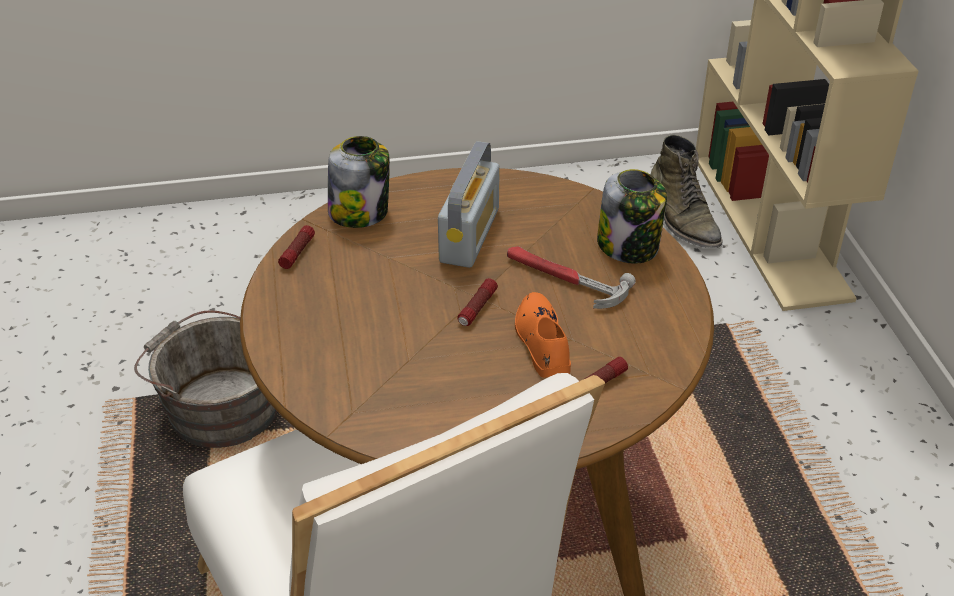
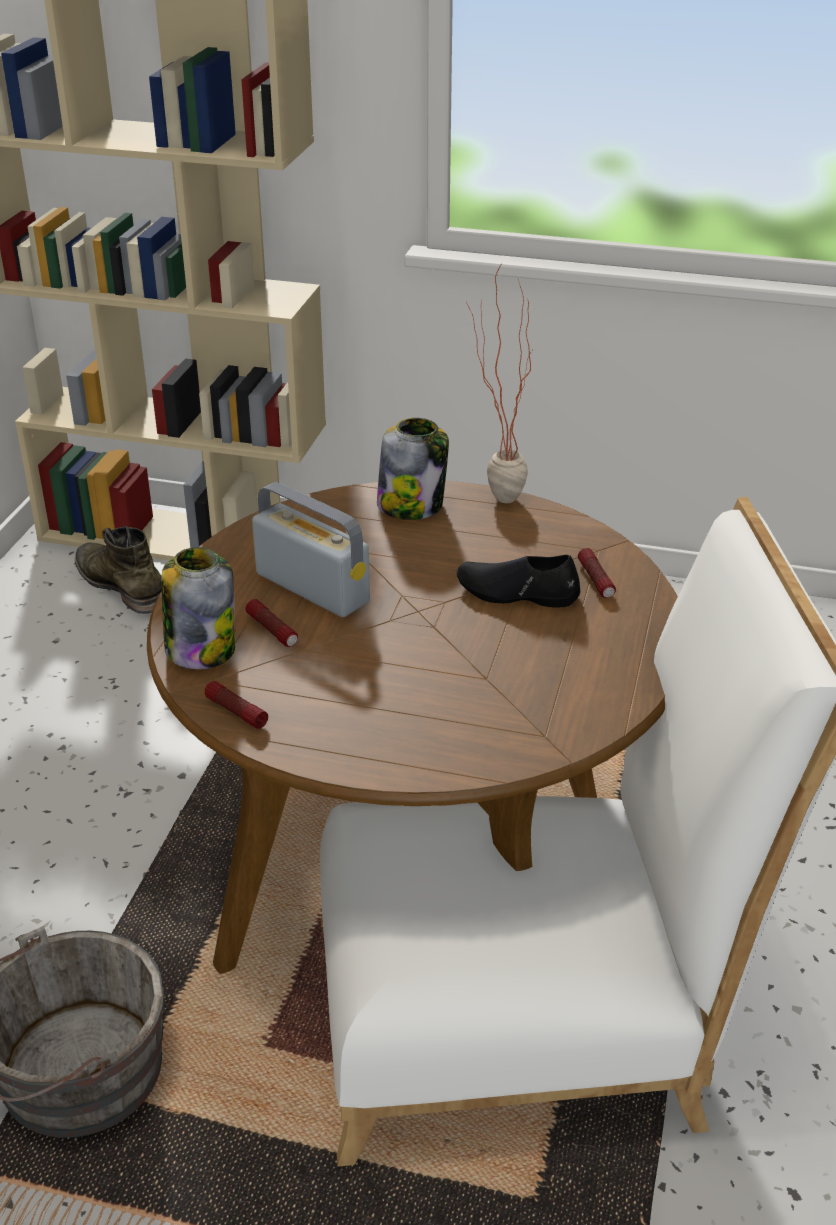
camera: 65 degrees left, 5 degrees down
flashlight [458,278,498,326] -> flashlight moved to [245,599,298,647]
hammer [507,246,636,309] -> none
orange shoe [515,292,571,378] -> black shoe [456,555,580,608]
green boot [651,135,722,248] -> green boot turned 135 degrees counterclockwise [75,526,162,614]
none -> potted plant [466,263,532,503]

